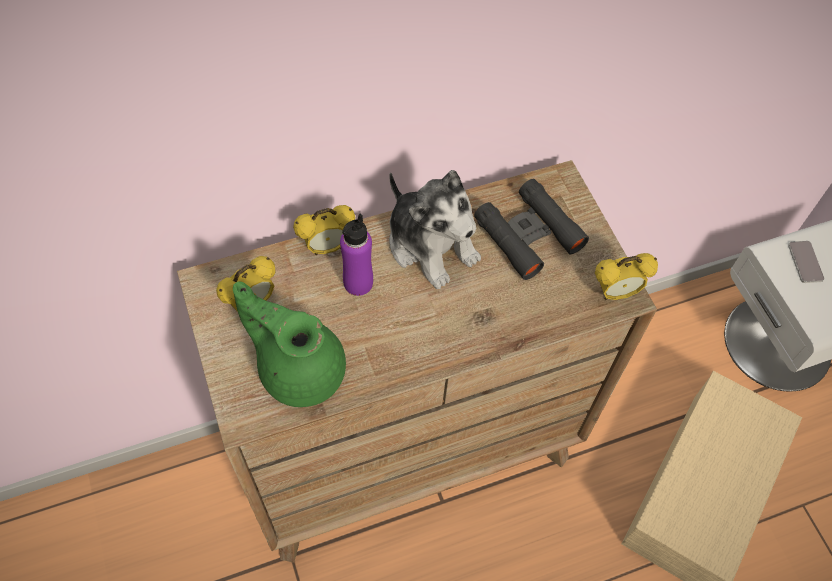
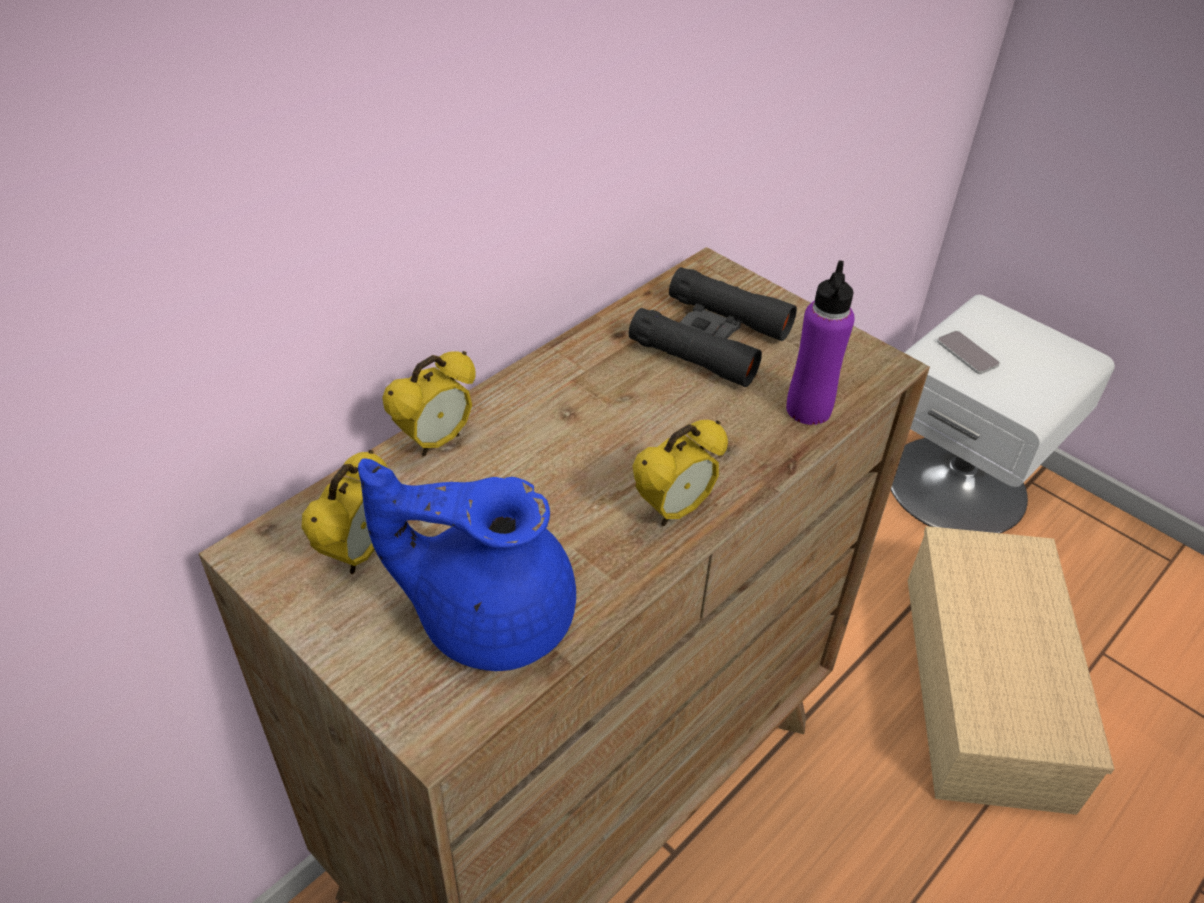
camera: 25 degrees left, 15 degrees down
green teapot [233,281,346,407] -> blue teapot [358,458,576,671]
purple bottle [340,214,373,296] -> purple bottle moved to [786,260,855,425]
plush toy [389,170,481,289] -> none
alarm clock [595,253,658,300] -> alarm clock moved to [632,420,728,526]

